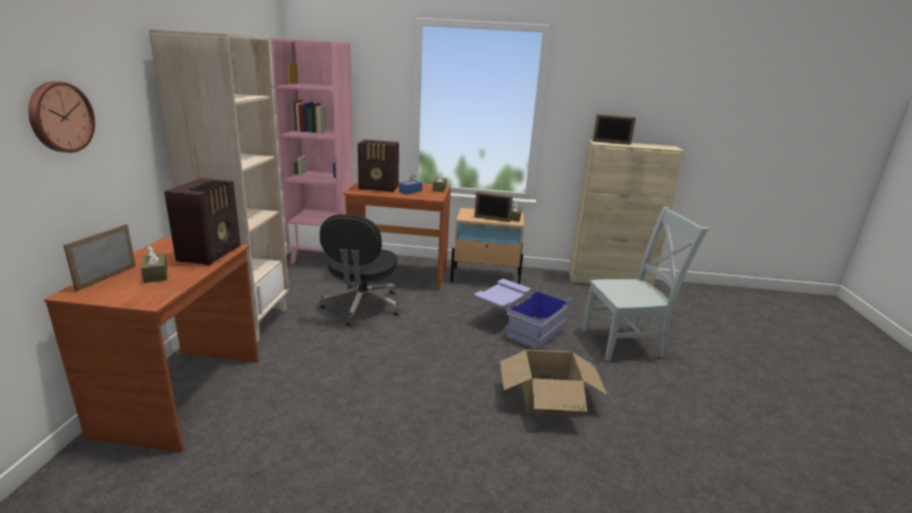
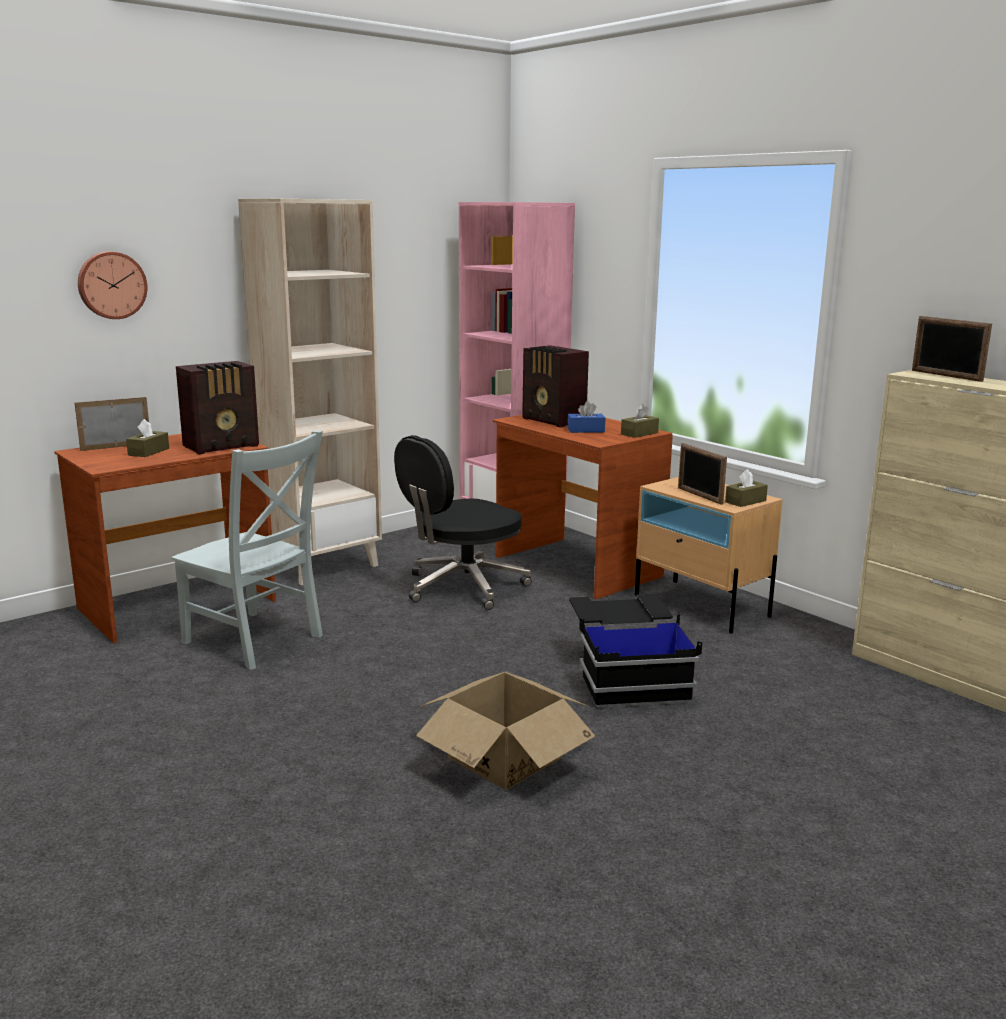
camera: 45 degrees right, 5 degrees down
blue storage box [474,279,571,350] -> black storage box [569,594,702,708]
grey chair [582,207,708,361] -> grey chair moved to [171,430,323,670]

